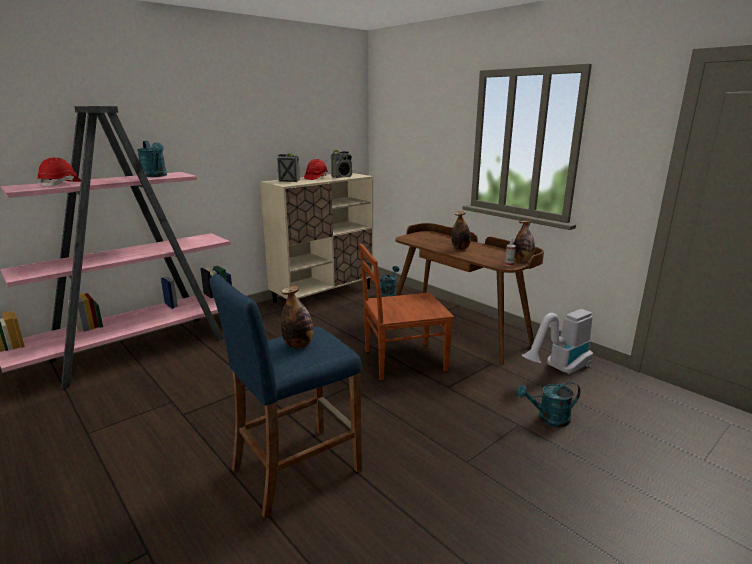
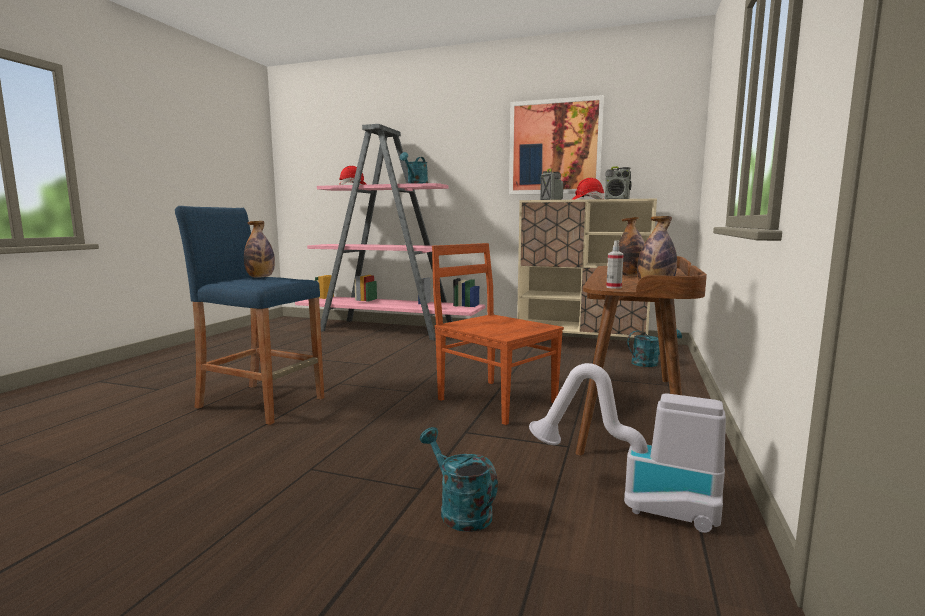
camera: 60 degrees right, 10 degrees down
none -> picture [509,95,604,195]

